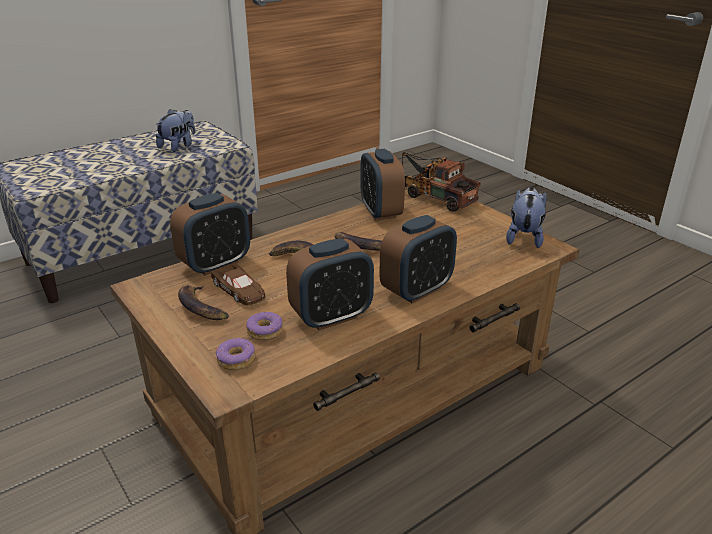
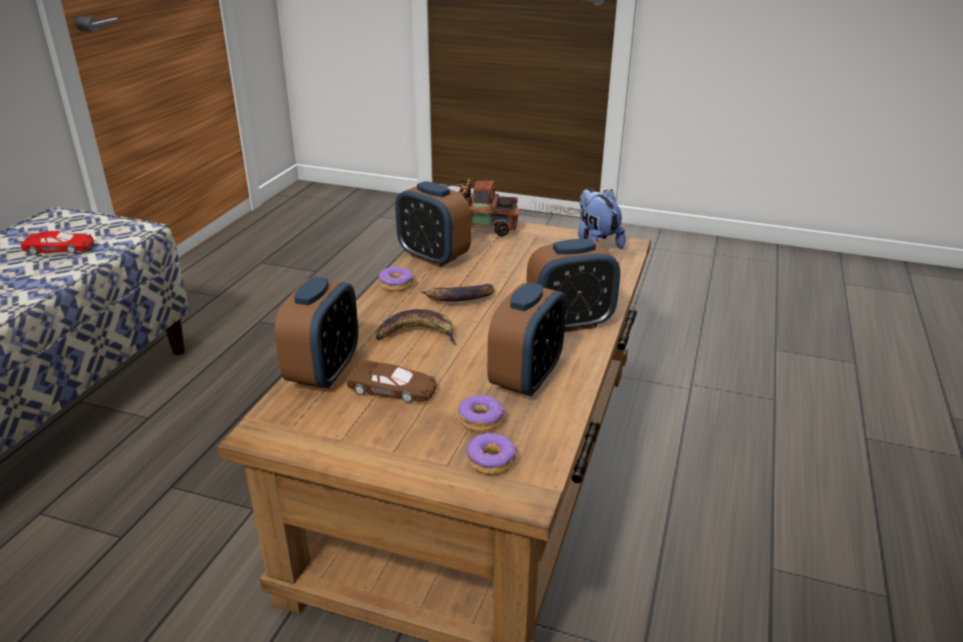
camera: 35 degrees left, 0 degrees up
plush toy [156,109,195,152] -> red toy car [21,231,94,255]
banana [178,285,229,320] -> none
alarm clock [379,215,457,303] -> alarm clock turned 60 degrees clockwise [526,239,620,332]
none -> donut [378,267,414,292]

